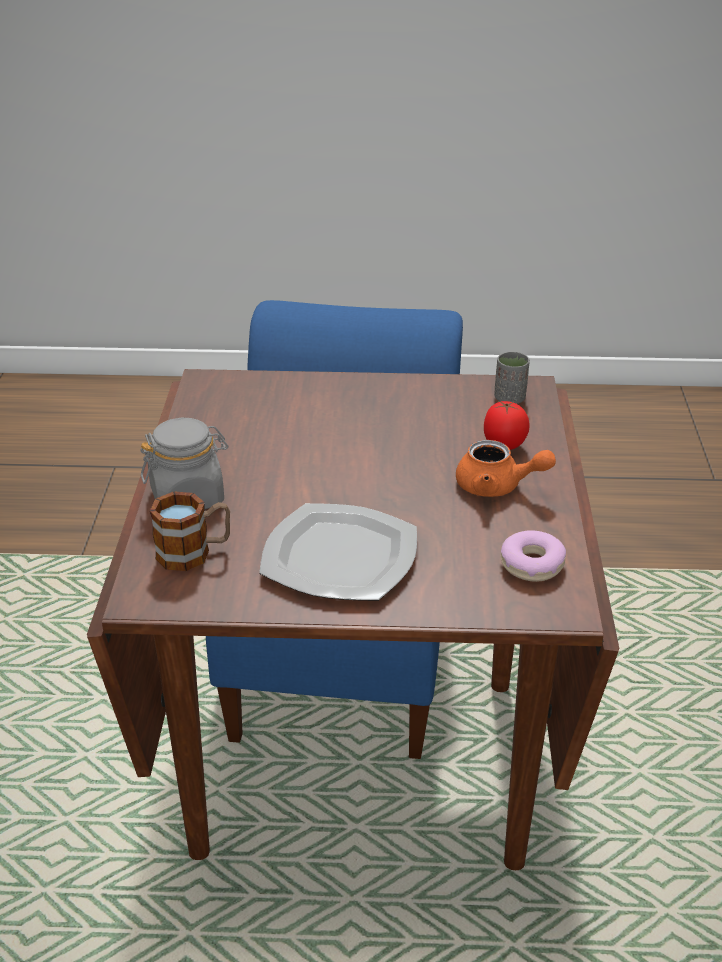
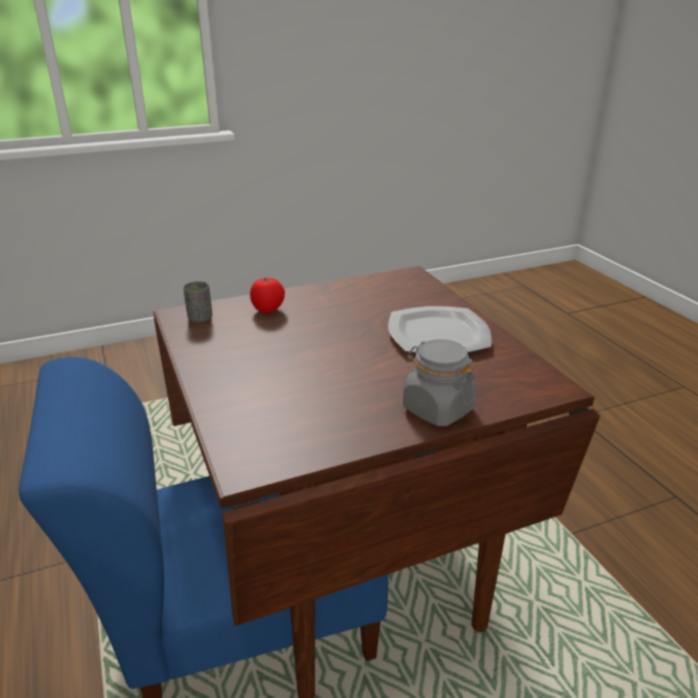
camera: 115 degrees left, 5 degrees down
mug [150,491,230,571] -> none
orange teapot [456,440,556,497] -> none
donut [501,530,566,582] -> none

